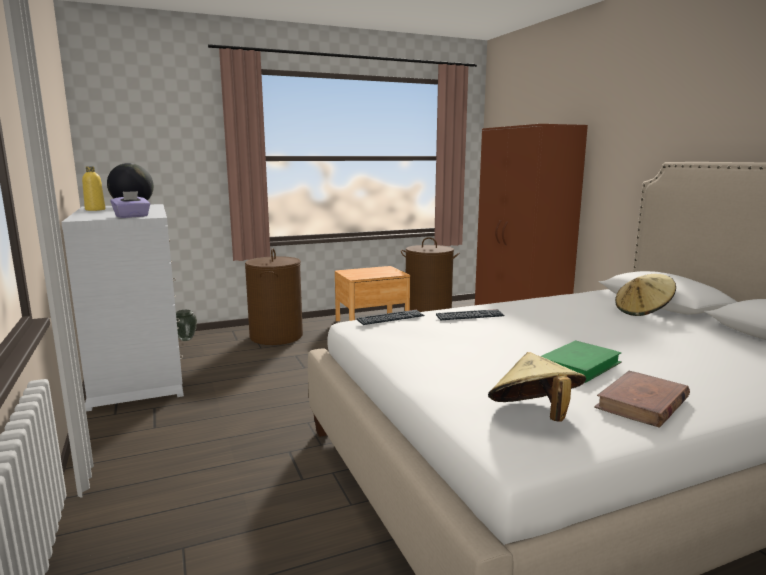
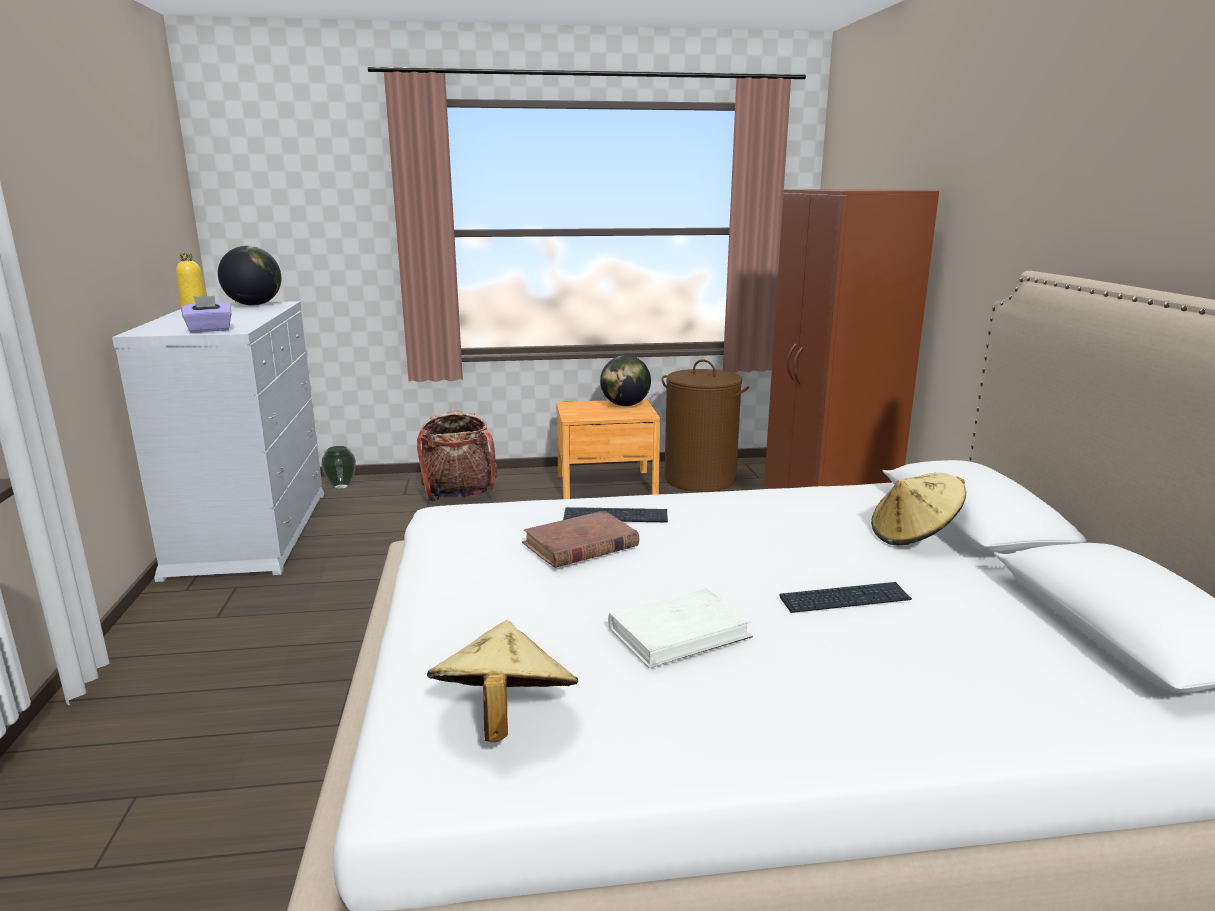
camera: 15 degrees right, 5 degrees up
brown laundry basket [245,248,303,345] -> backpack [417,410,498,501]
keyboard [357,310,424,325] -> keyboard moved to [780,582,912,613]
green book [541,340,622,383] -> white book [608,588,753,669]
brown book [594,371,690,428] -> brown book moved to [522,511,639,568]
none -> globe [600,355,651,406]

